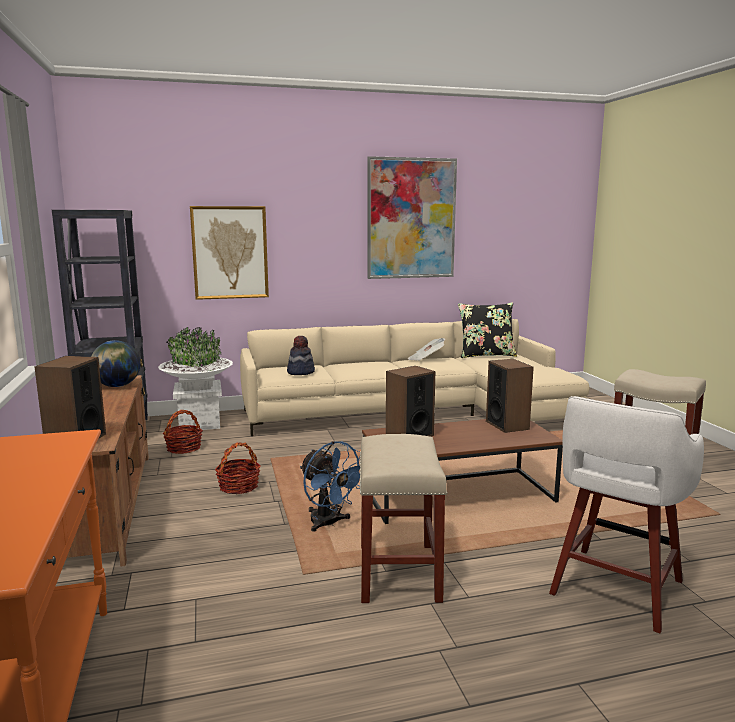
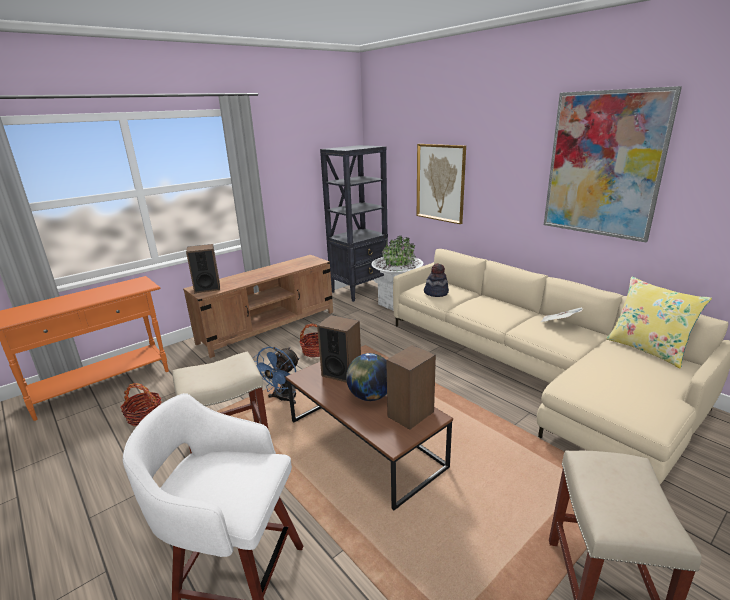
camera: 65 degrees right, 10 degrees up
globe [91,340,140,387] -> globe moved to [346,353,387,401]
basket [163,410,203,454] -> basket moved to [120,383,161,426]
black pillow [458,302,517,358] -> yellow pillow [606,276,712,368]

